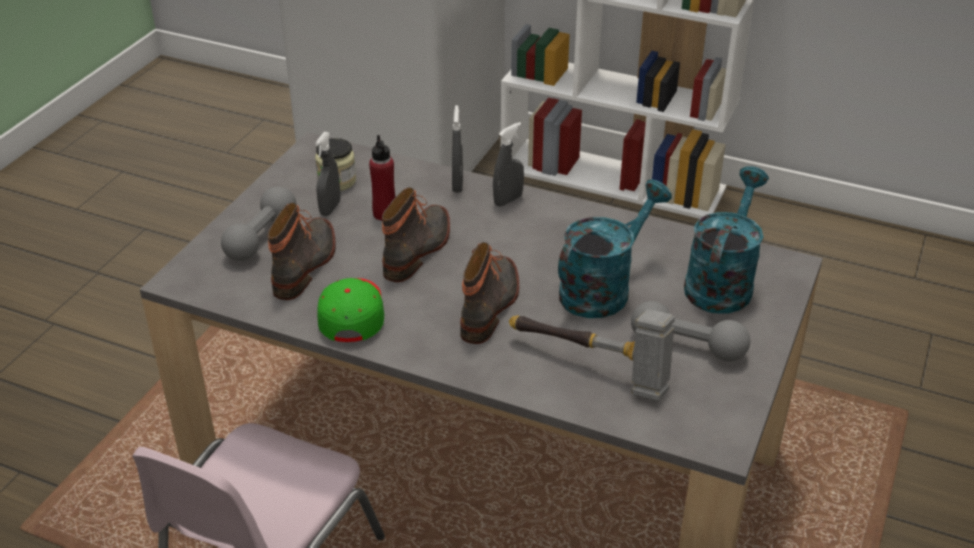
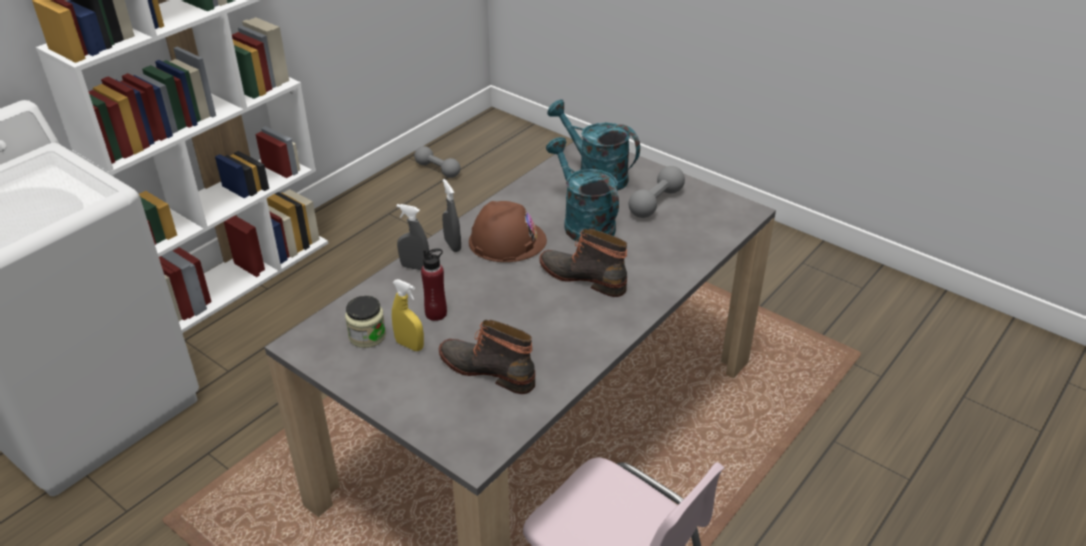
camera: 75 degrees left, 0 degrees up
grey dumbbell [221,186,297,261] -> grey dumbbell moved to [414,146,460,178]
grey spray bottle [315,132,340,216] -> yellow spray bottle [392,279,424,351]
green cap [317,278,384,342] -> none
boot [382,187,450,282] -> none
hammer [509,309,675,401] -> none
none -> brown hard hat [469,201,547,262]

